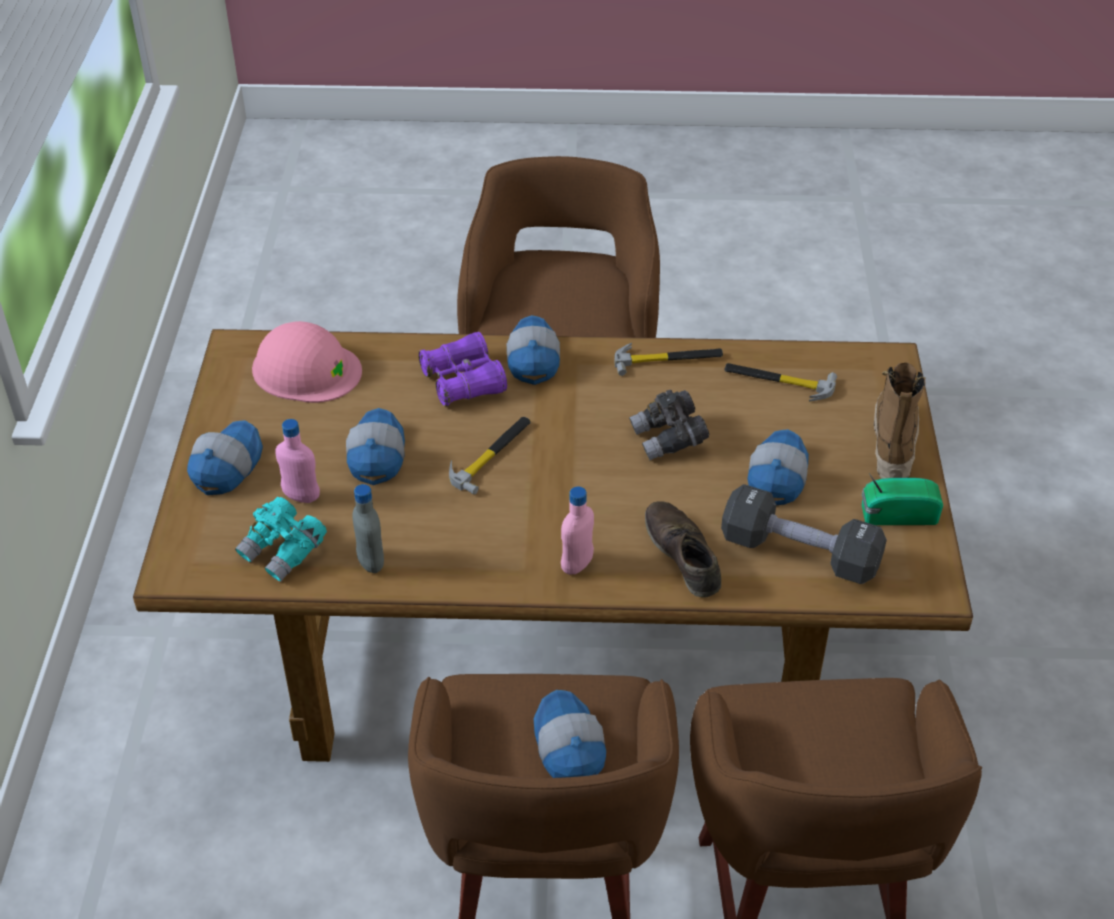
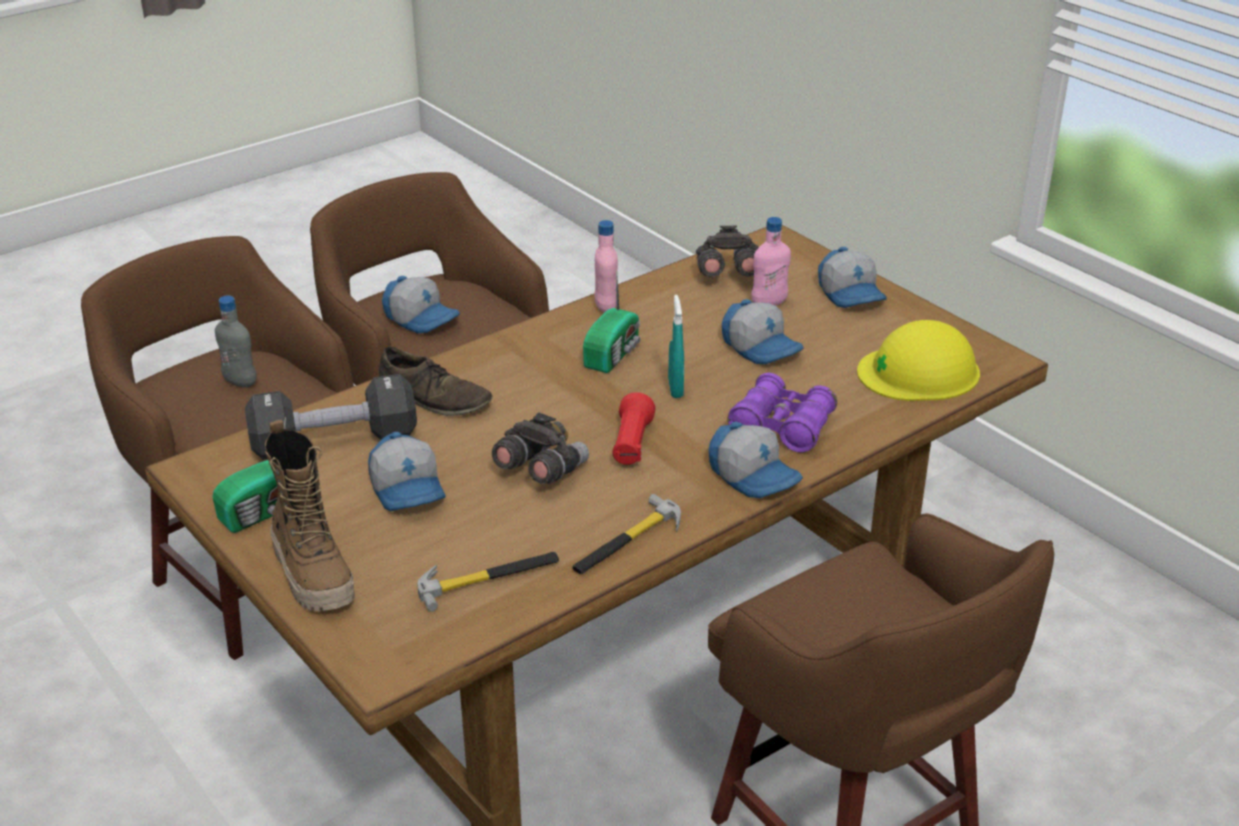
camera: 140 degrees right, 10 degrees down
turquoise binoculars [235,497,327,582] -> grey binoculars [696,226,759,277]
pink hard hat [252,321,362,403] -> yellow hard hat [857,320,980,401]
grey bottle [352,484,384,573] -> grey bottle moved to [215,295,257,387]
hammer [449,417,531,495] -> turquoise spray bottle [668,295,684,398]
pink bottle [561,487,594,575] -> pink bottle moved to [594,220,618,313]
none -> radio [583,272,641,373]
none -> red flashlight [612,392,655,465]

